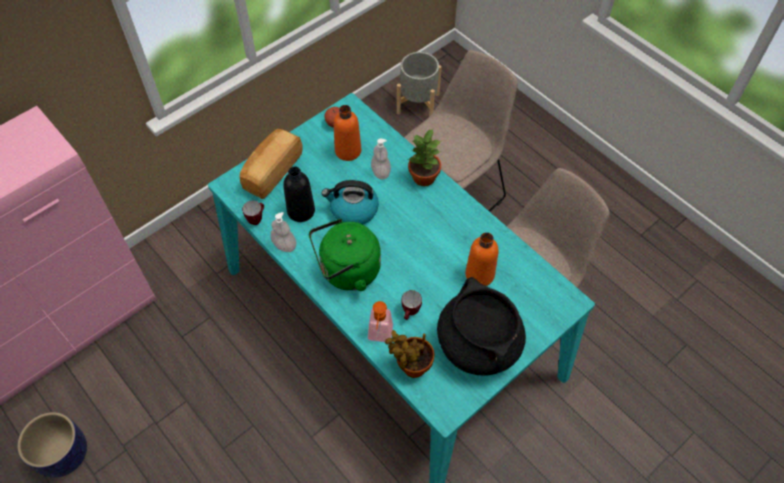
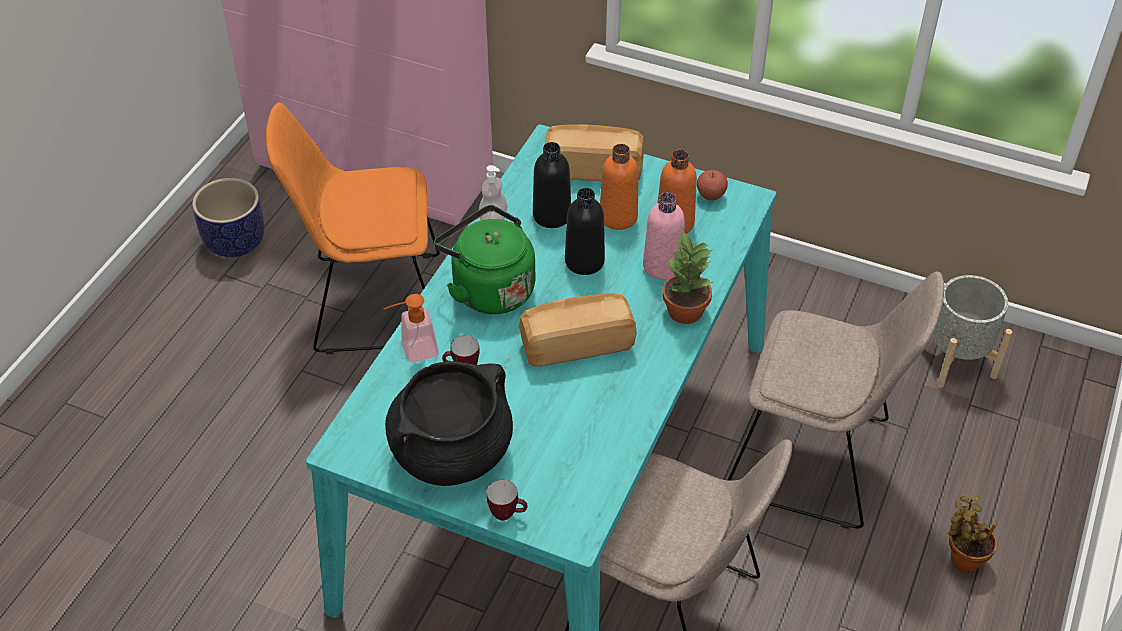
camera: 65 degrees right, 10 degrees down
mug [242,201,264,225] -> mug moved to [486,480,528,521]
kettle [321,180,379,224] -> black bottle [565,188,605,275]
soap dispenser [371,139,391,180] -> pink bottle [643,192,685,280]
potted plant [385,330,435,378] -> potted plant moved to [949,496,997,572]
orange bottle [465,232,499,286] -> orange bottle moved to [600,144,638,230]
none -> orange chair [266,103,440,354]
none -> bread [519,293,637,367]

